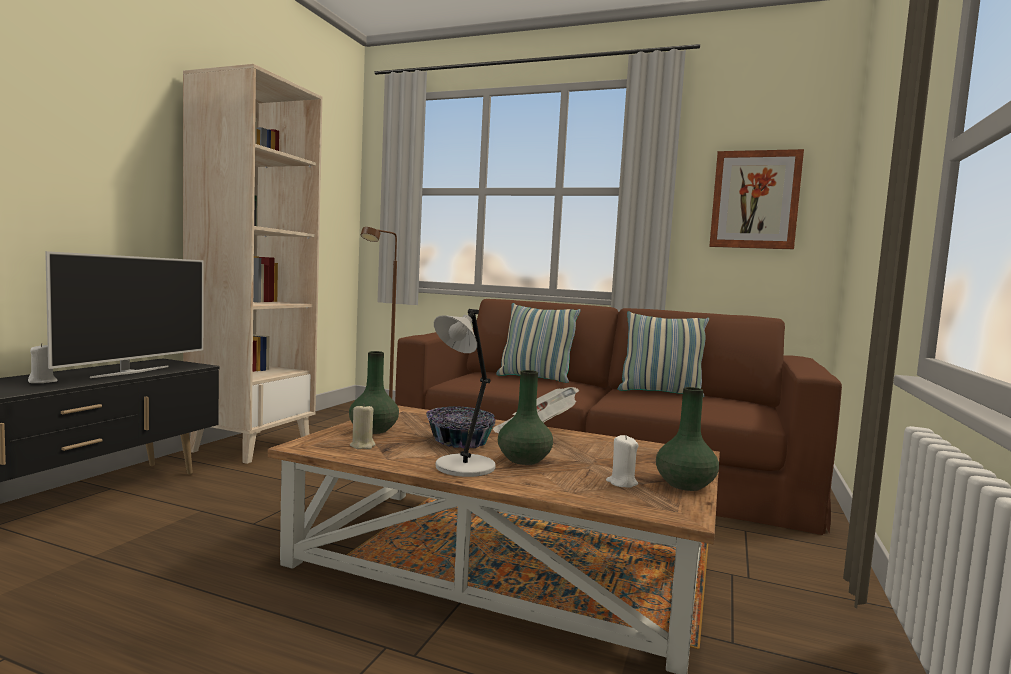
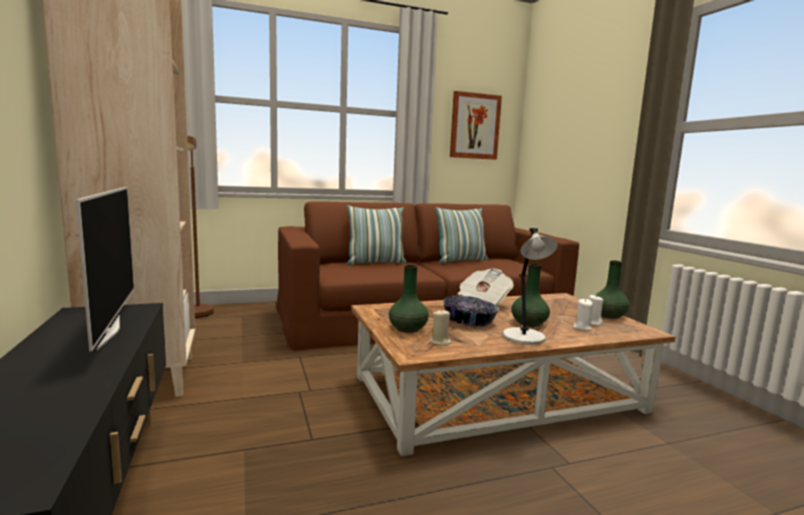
camera: 40 degrees left, 5 degrees up
white candle [28,343,58,383] -> white candle moved to [573,299,593,331]

